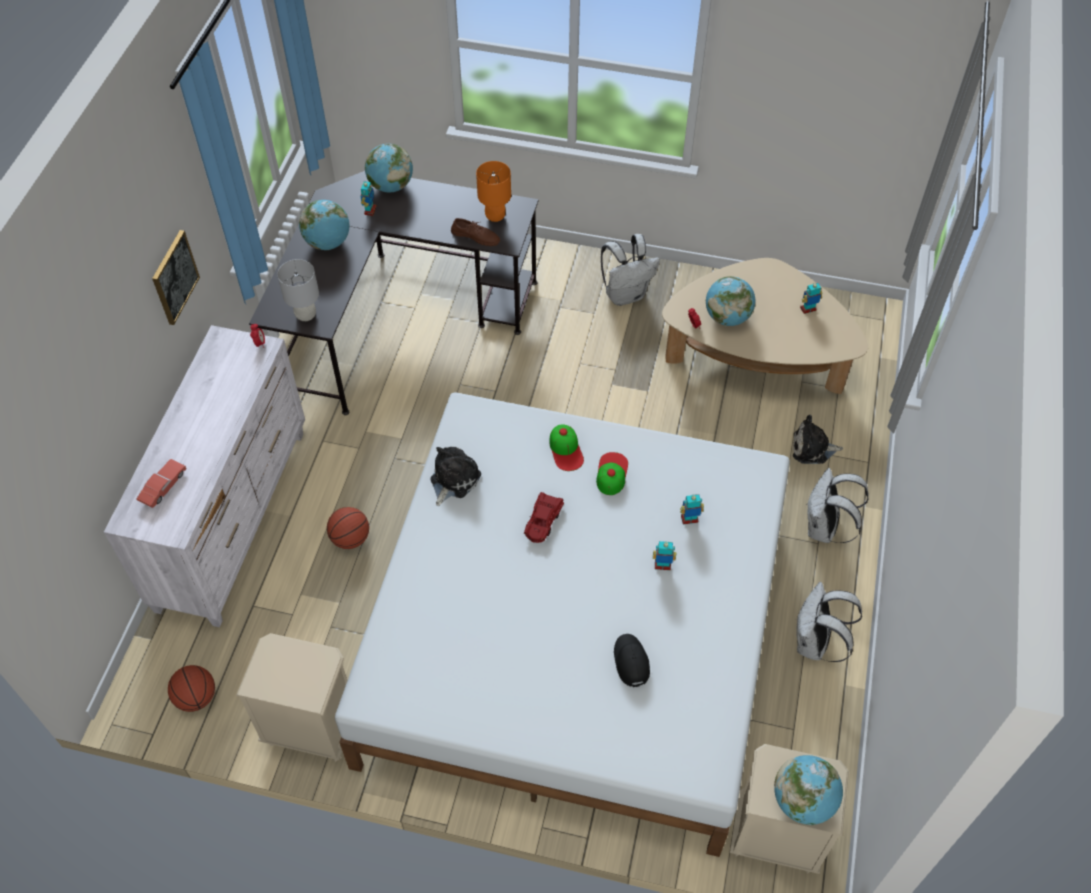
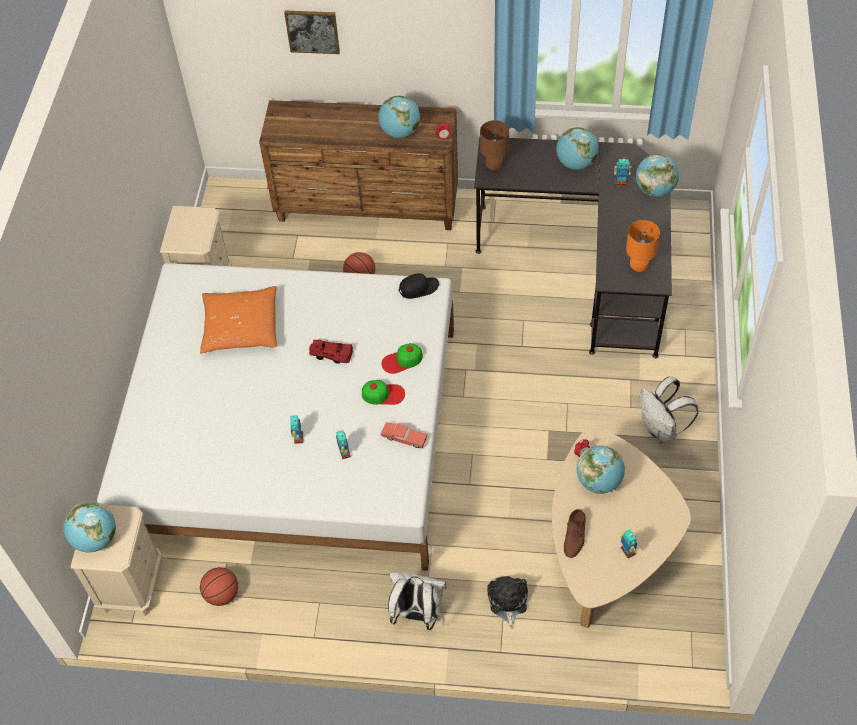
camera: 85 degrees right, 0 degrees up
white dresser [104,325,305,627] -> brown dresser [259,100,458,230]
red toy car [137,459,186,508] -> red toy car moved to [380,422,427,448]
picture [152,230,200,325] -> picture moved to [284,11,340,54]
basketball [168,665,215,712] -> basketball moved to [200,567,238,606]
grey table lamp [277,259,319,321] -> brown table lamp [480,120,509,171]
plush toy [430,447,481,506] -> none
brown shoe [451,218,500,246] -> brown shoe moved to [564,509,586,558]
black cap [614,634,650,688] -> black cap moved to [398,273,439,299]
white backpack [796,582,862,662] -> none
none -> orange pillow [200,286,277,353]
none -> globe [378,96,420,138]

